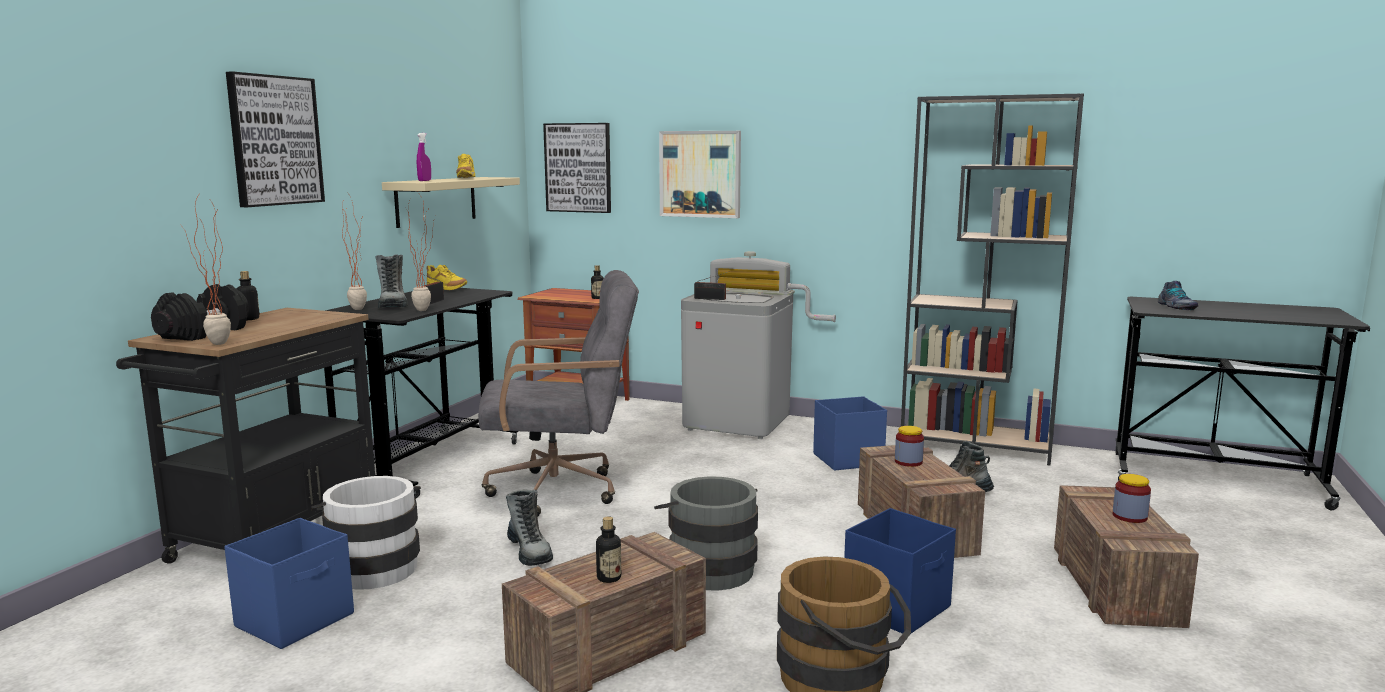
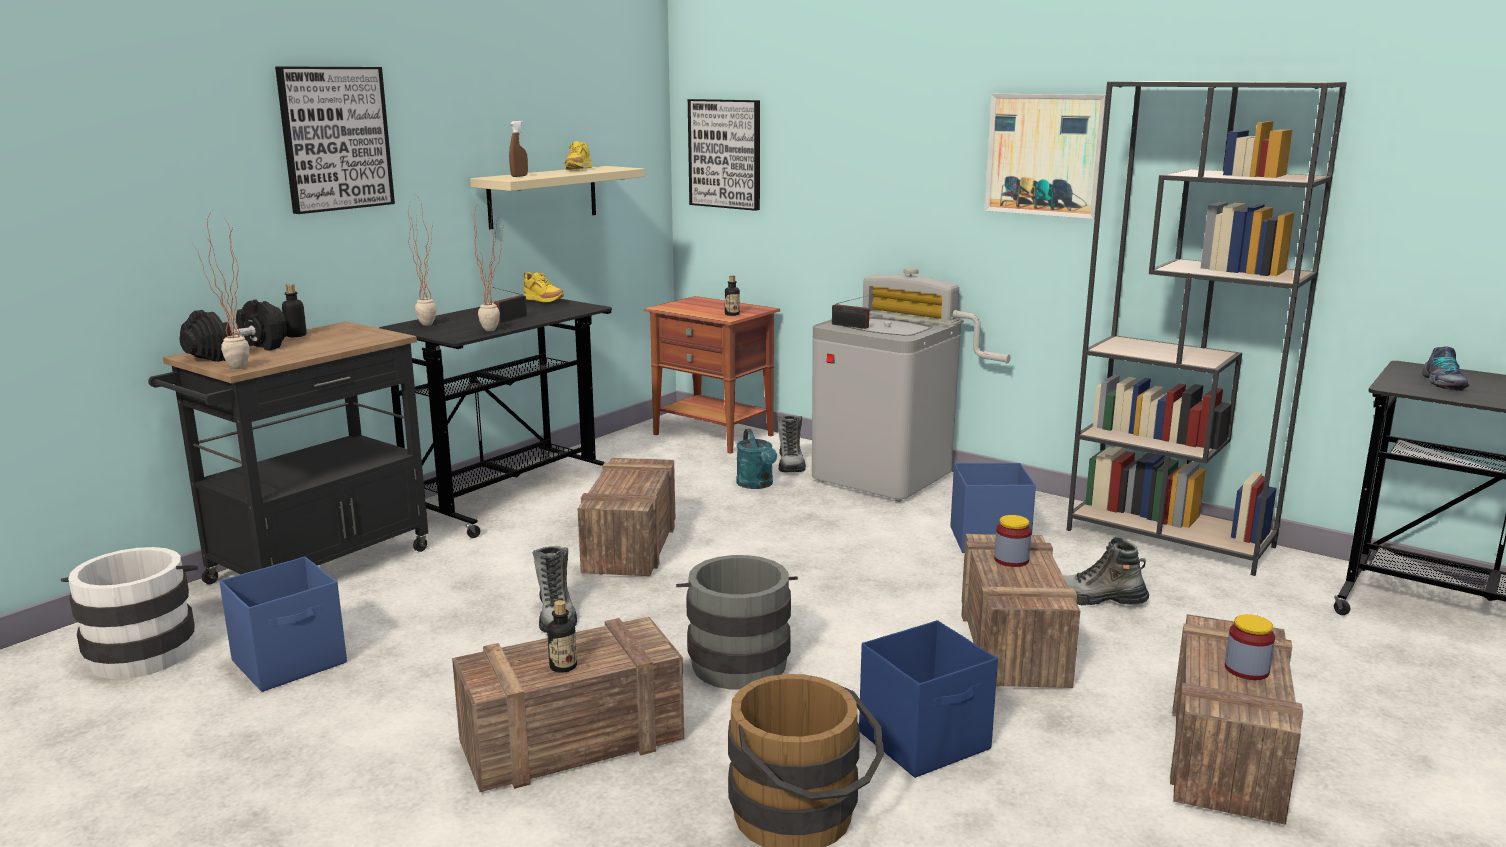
camera: 15 degrees right, 5 degrees up
white bucket [311,476,421,590] -> white bucket moved to [61,547,198,679]
boot [375,255,408,308] -> boot moved to [777,415,806,472]
purple spray bottle [417,133,431,181] -> brown spray bottle [509,121,528,177]
grey office chair [478,270,639,517] -> crate [578,458,675,576]
picture [659,131,741,218] -> picture moved to [985,94,1106,219]
none -> turquoise watering can [736,429,777,489]

